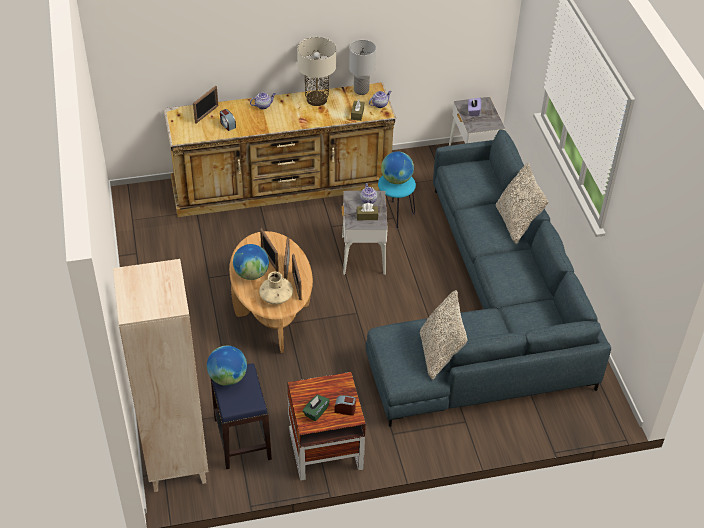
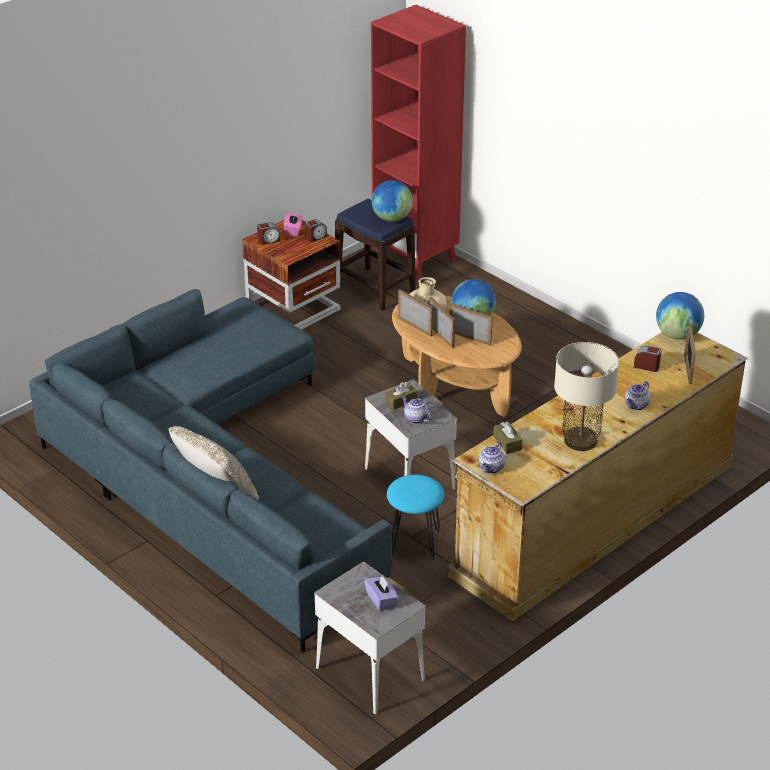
camera: 150 degrees right, 10 degrees down
beige bookcase [113,259,208,492] -> red bookcase [371,5,466,280]
green tissue box [303,395,330,421] -> pink tissue box [284,213,302,237]
grey table lamp [349,40,376,95] -> none
globe [381,151,414,184] -> globe moved to [656,292,704,340]
beige pillow [420,290,468,380] -> none
none -> alarm clock [305,219,327,242]

